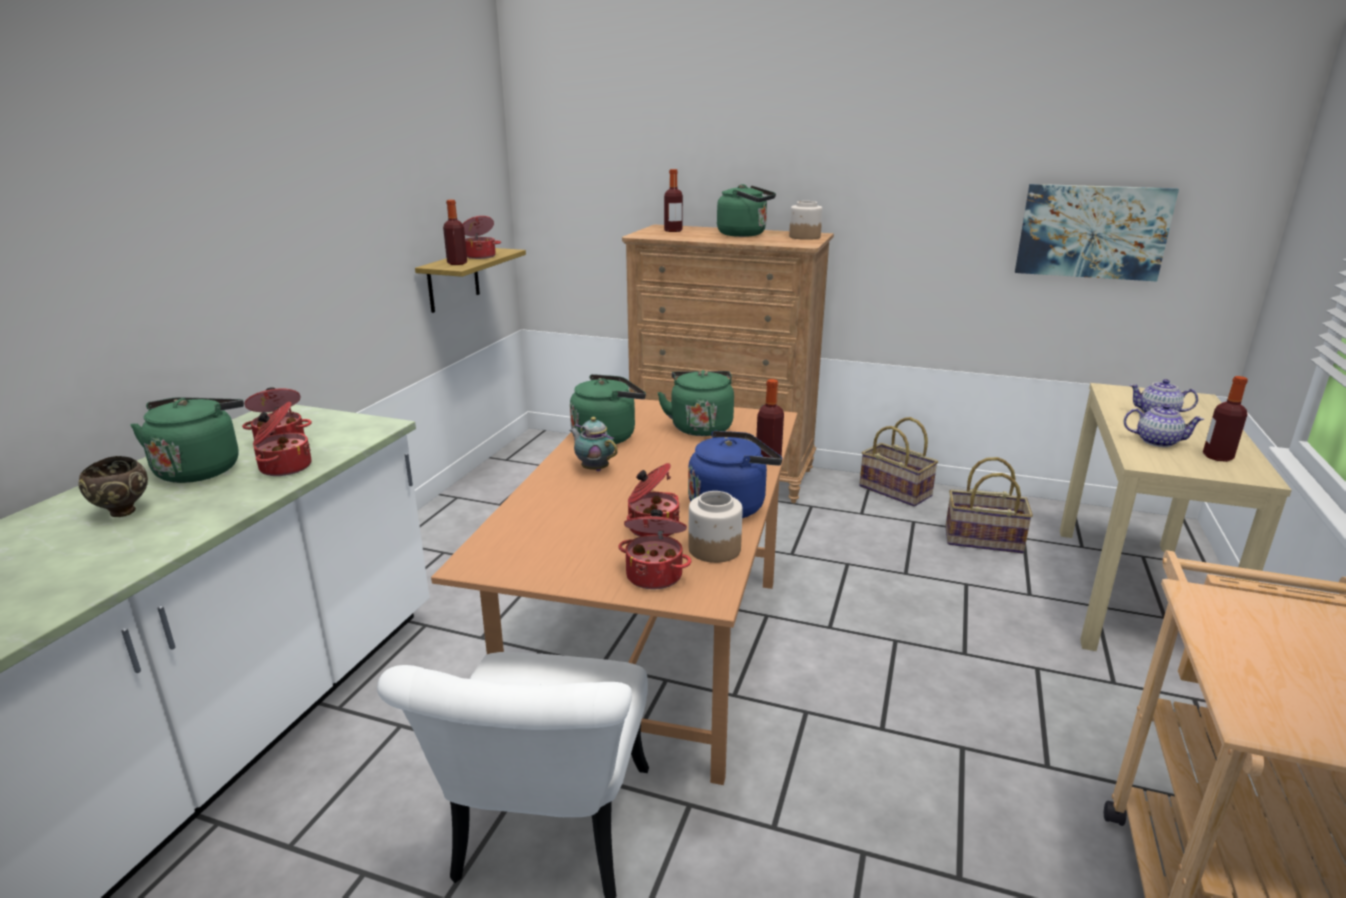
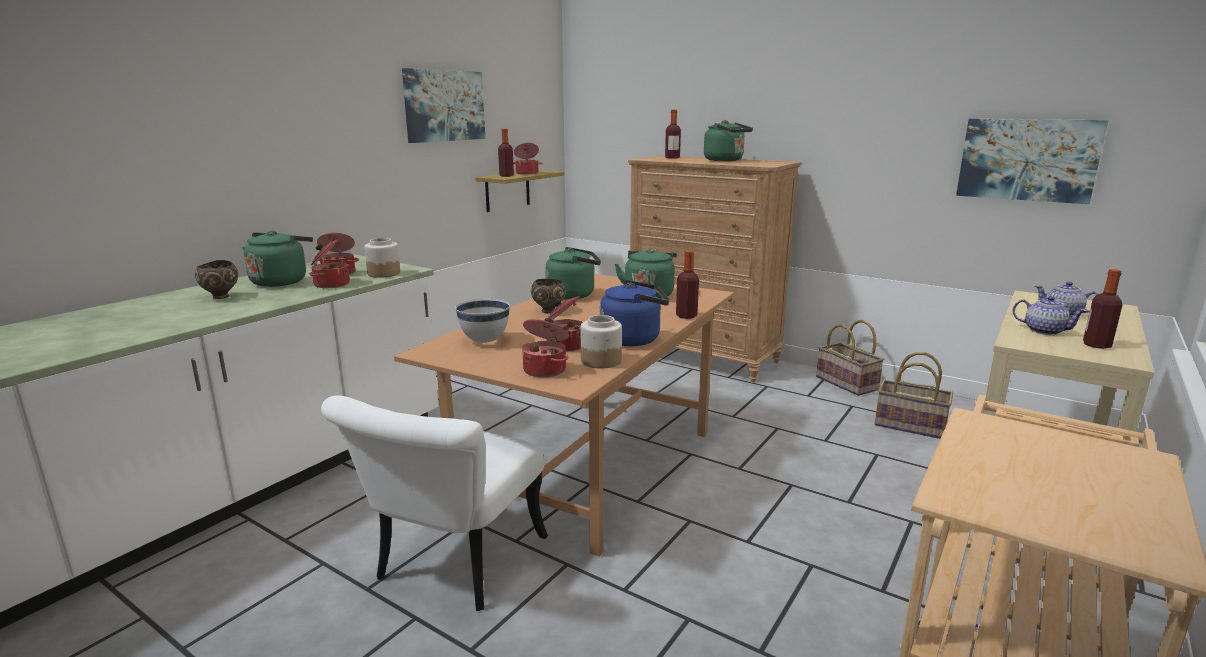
camera: 15 degrees right, 5 degrees down
teapot [570,417,618,471] -> brown bowl [531,279,566,313]
jar [789,201,823,240] -> jar moved to [364,238,400,278]
none -> picture [402,68,485,143]
none -> white bowl [455,299,510,343]

